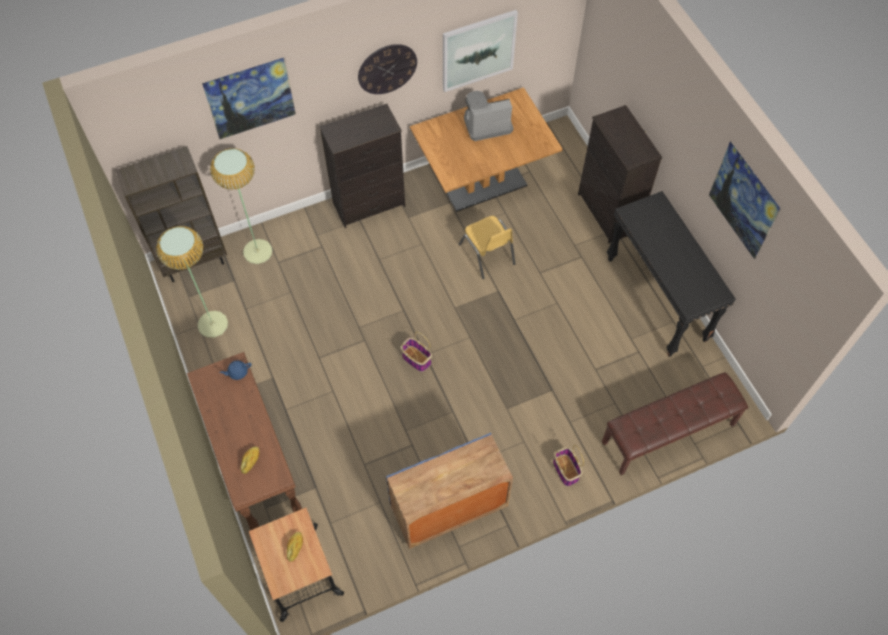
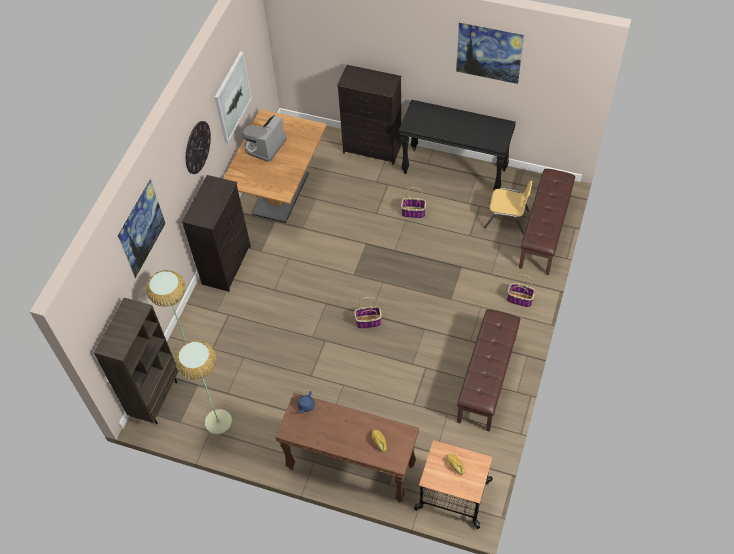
camera: 45 degrees left, 5 degrees down
blue cabinet [386,432,513,549] -> brown bench [457,309,521,432]
yellow chair [459,216,516,279] -> yellow chair moved to [484,181,533,235]
none -> basket [401,187,426,218]

